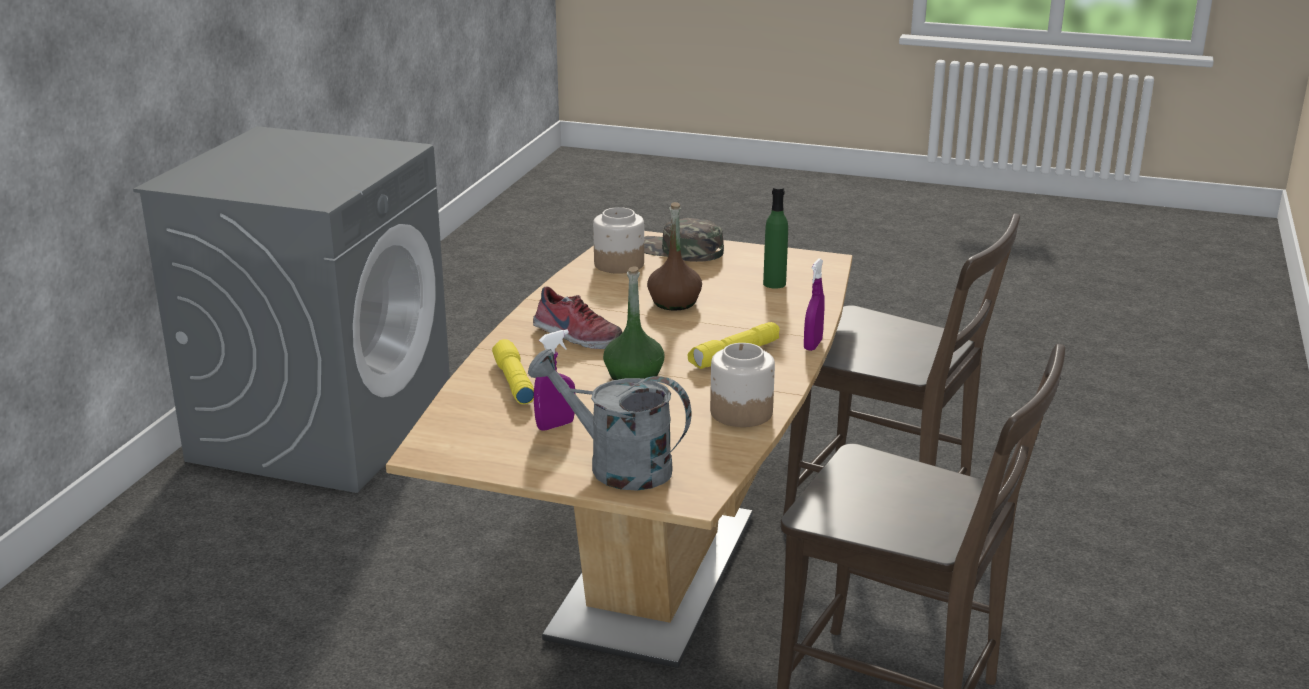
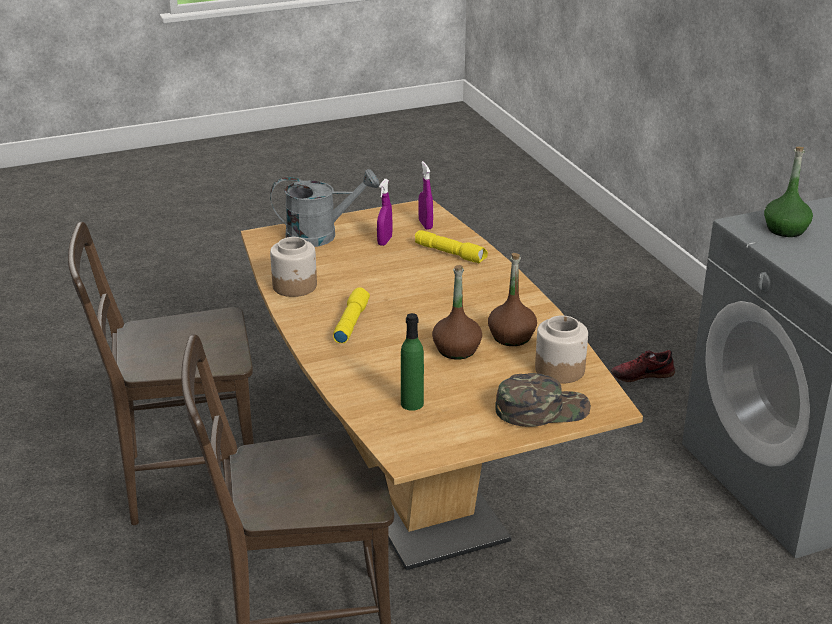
camera: 140 degrees right, 5 degrees up
shoe [533,286,622,349] -> shoe moved to [611,350,675,383]
green bottle [603,266,665,380] -> green bottle moved to [764,147,813,237]
purple spray bottle [804,258,825,351] -> purple spray bottle moved to [418,161,433,230]
none -> brown bottle [488,253,537,346]

